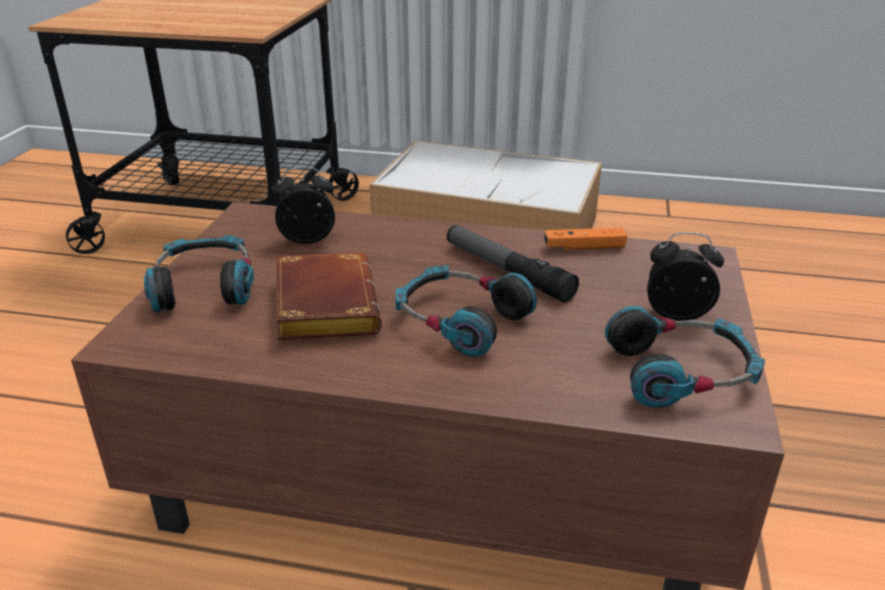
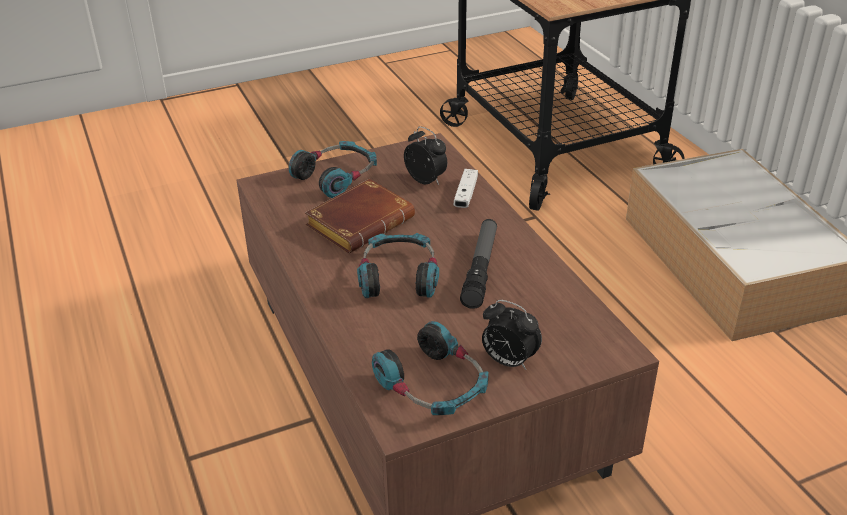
camera: 55 degrees right, 5 degrees up
orange game controller [544,228,627,250] -> none
alarm clock [647,232,724,321] -> alarm clock turned 150 degrees clockwise [482,300,542,370]
none -> white game controller [454,169,478,208]

